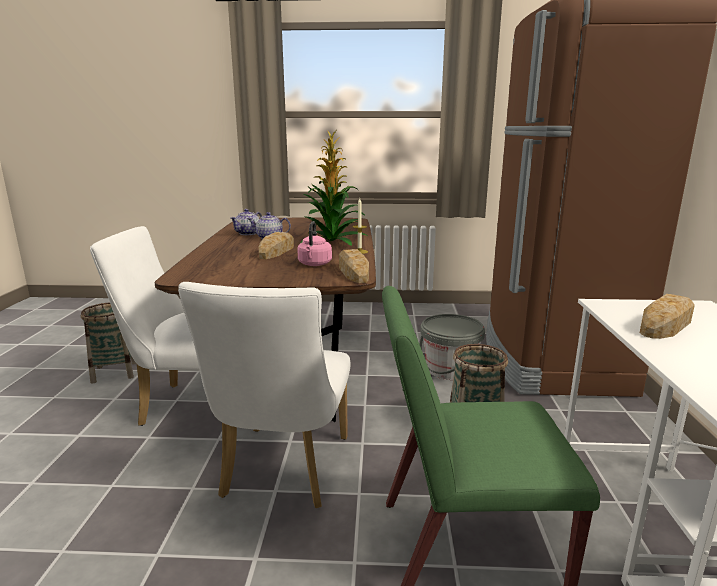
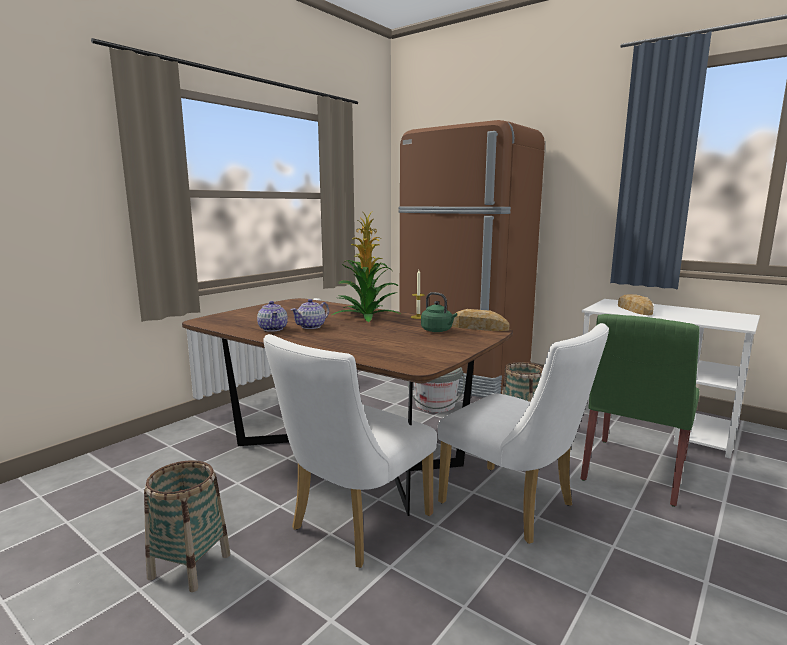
camera: 55 degrees left, 5 degrees down
bread [258,232,294,259] -> none
pink kettle [297,221,332,266] -> green kettle [421,292,457,332]

